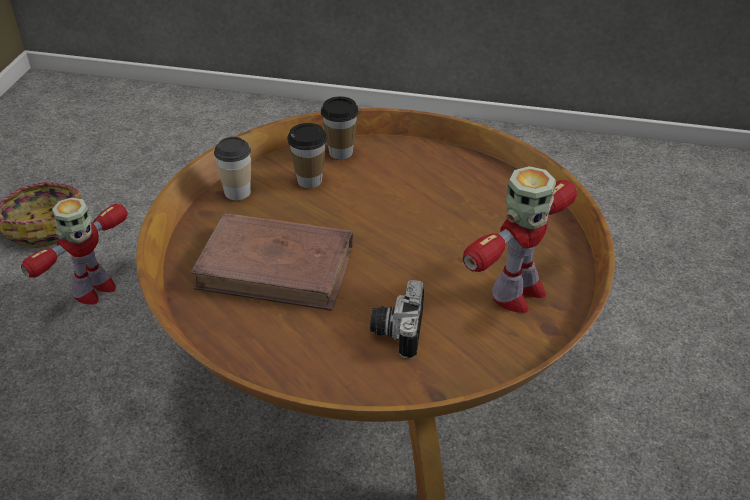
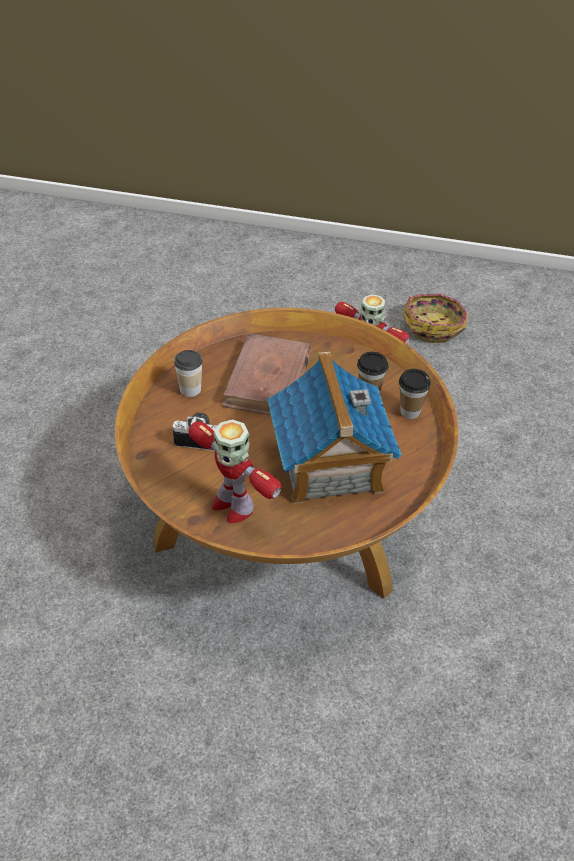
camera: 90 degrees right, 5 degrees up
cup [214,137,251,200] -> cup moved to [174,350,202,397]
none -> toy house [268,351,402,504]

